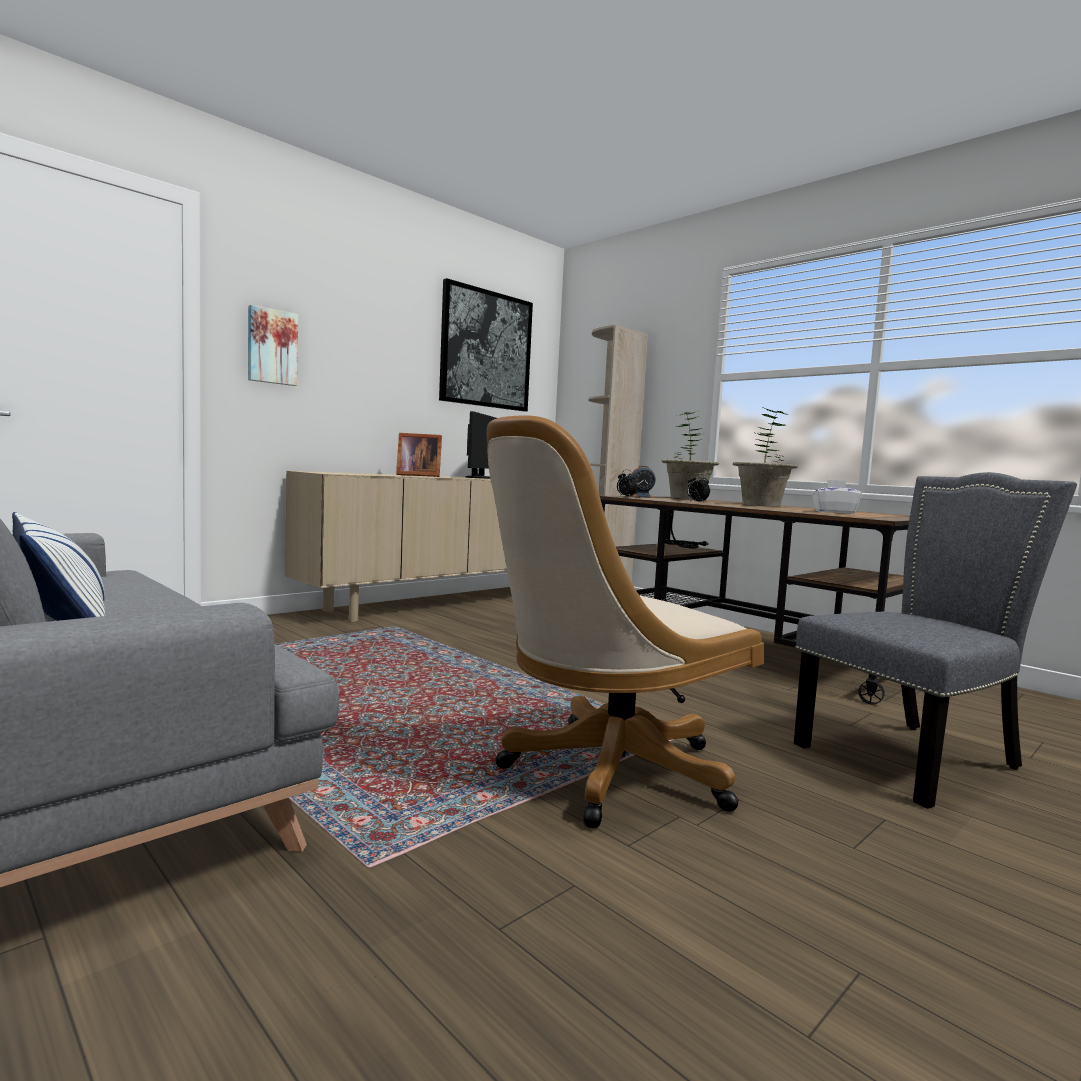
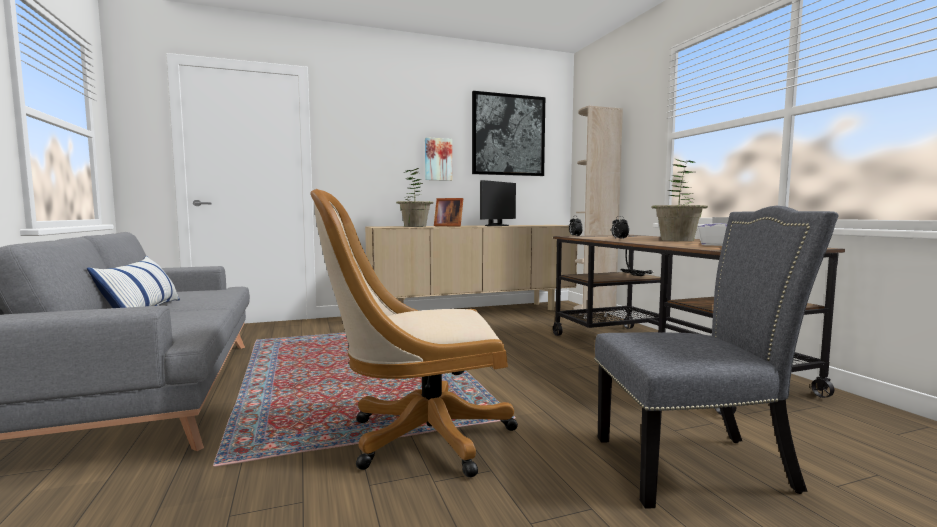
camera: 25 degrees right, 0 degrees up
picture [248,305,298,386] -> picture moved to [425,137,452,181]
alarm clock [631,466,656,498] -> none
potted plant [662,410,719,500] -> potted plant moved to [396,168,434,227]

